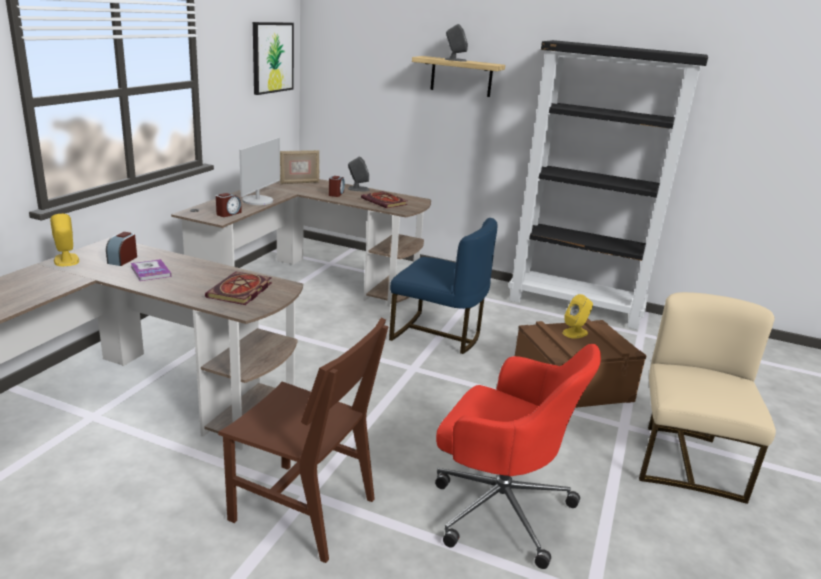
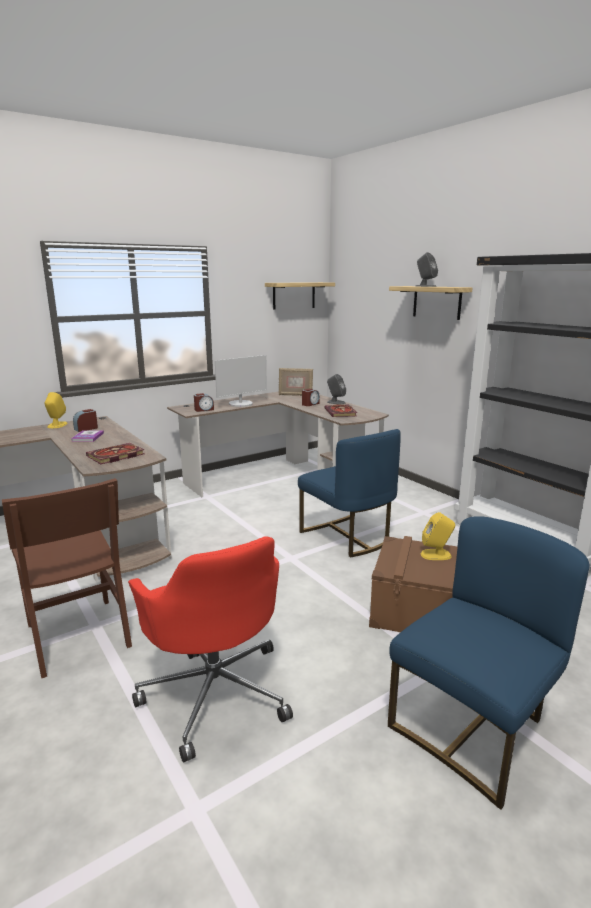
camera: 35 degrees right, 5 degrees down
picture [253,22,294,95] -> shelf [265,282,335,310]
beige chair [639,292,776,504] -> blue chair [388,516,590,810]

